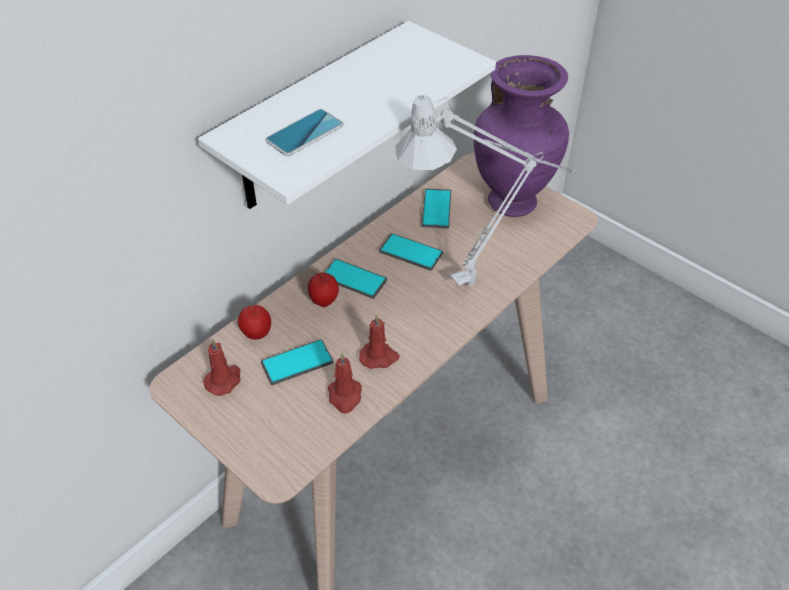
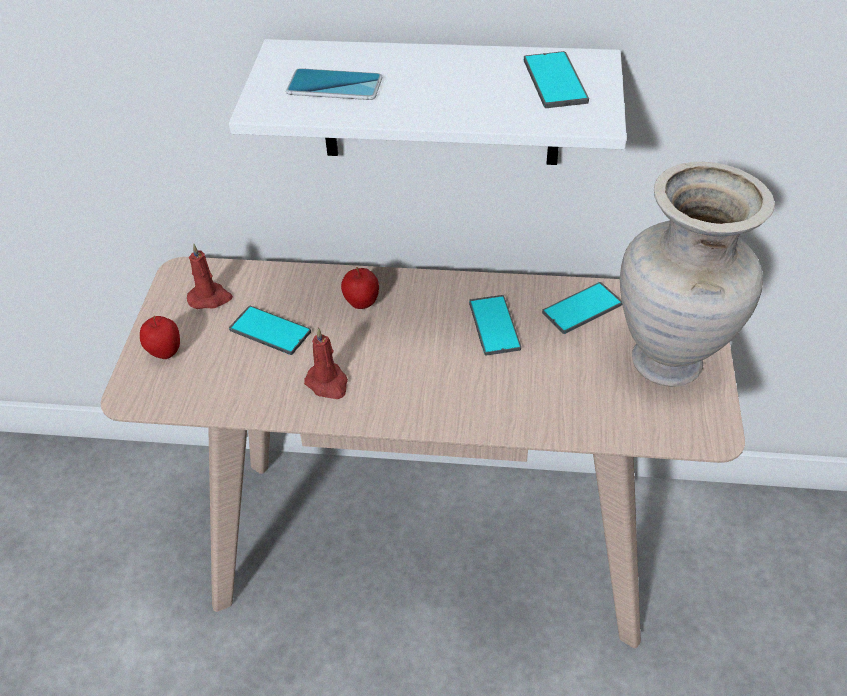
camera: 55 degrees right, 0 degrees up
apple [238,305,271,340] -> apple moved to [140,316,180,359]
phone [324,259,387,299] -> phone moved to [524,51,589,108]
red candle [328,353,362,414] -> none
grey table lamp [395,95,578,289] -> none
purple vase [474,55,569,217] -> beige vase [620,162,775,387]

